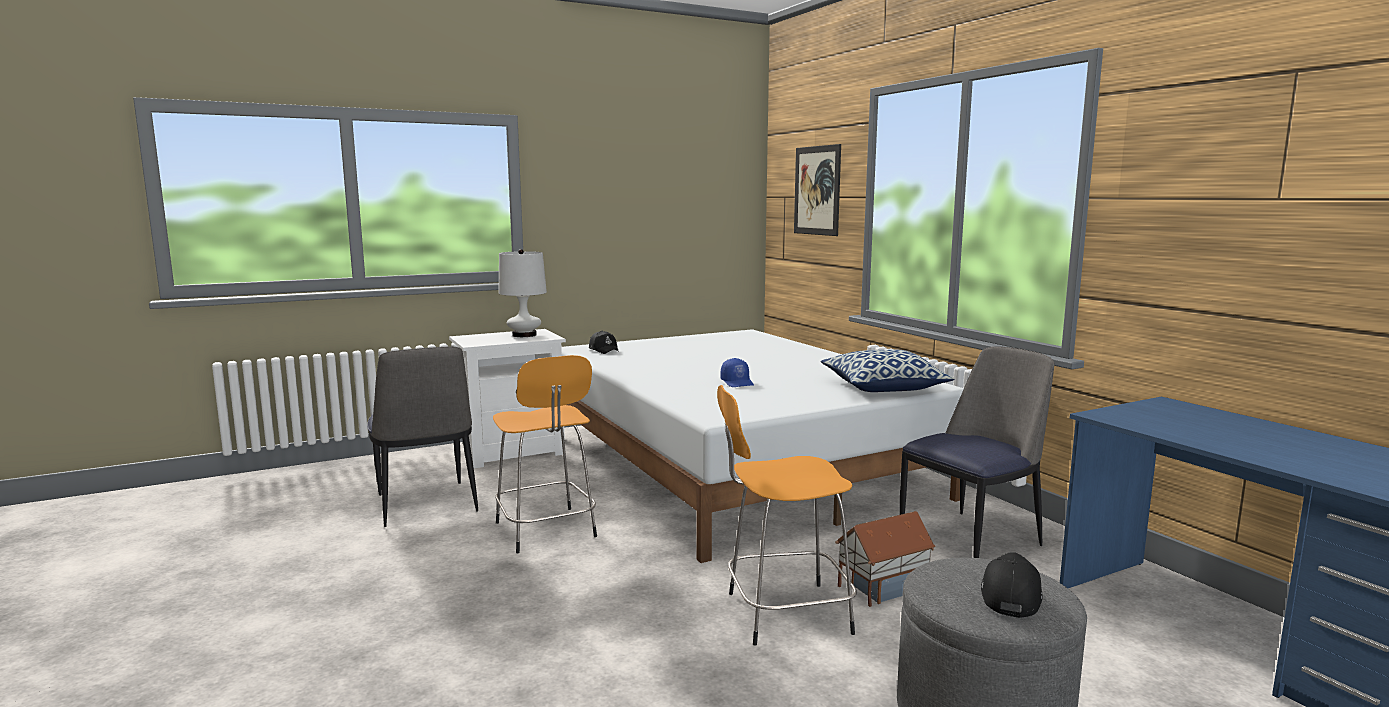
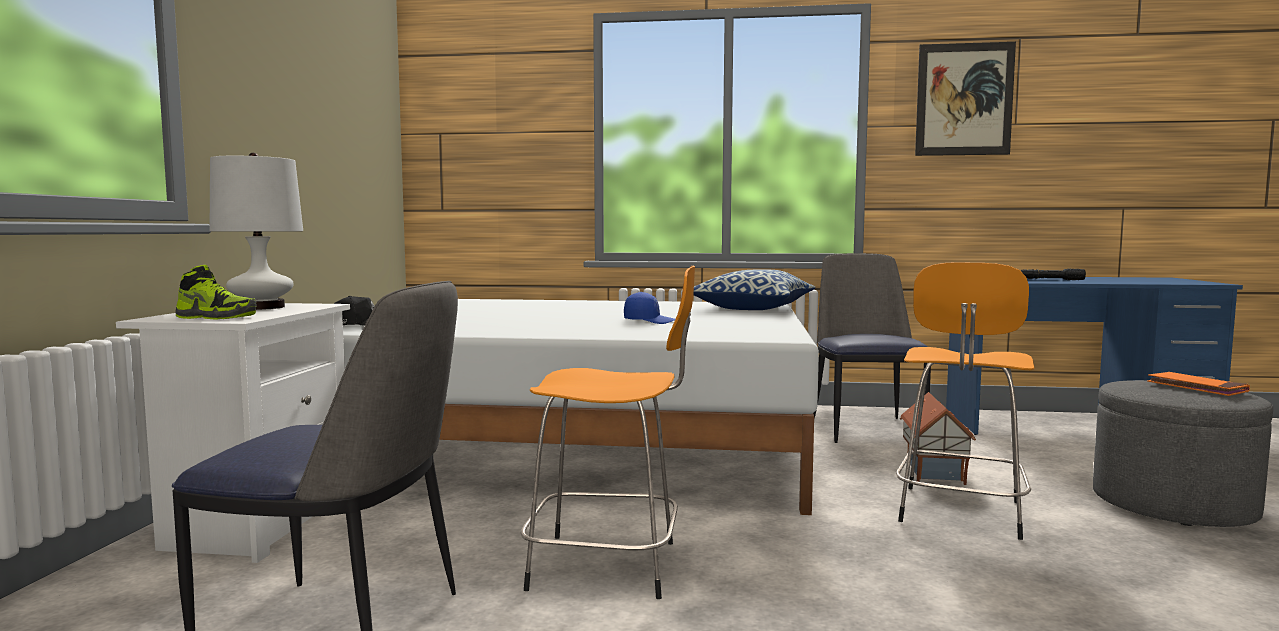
camera: 55 degrees left, 5 degrees down
picture [794,144,841,236] -> picture moved to [915,42,1016,156]
black cap [981,552,1043,618] -> orange book [1147,372,1250,396]
none -> shoe [175,265,256,320]
none -> black flashlight [1021,269,1086,280]

